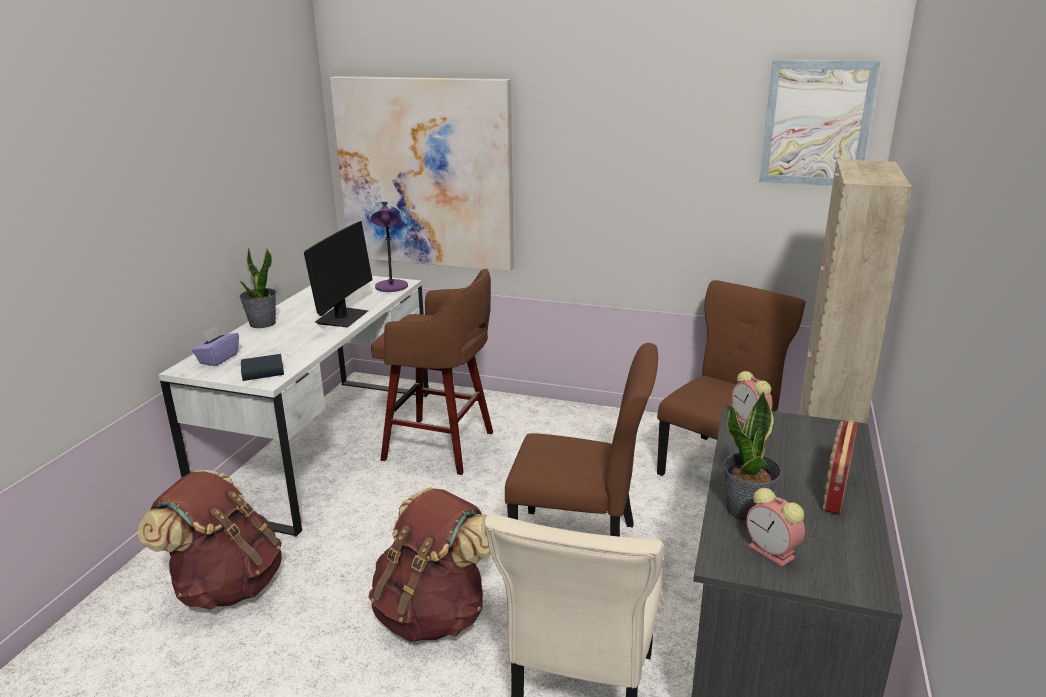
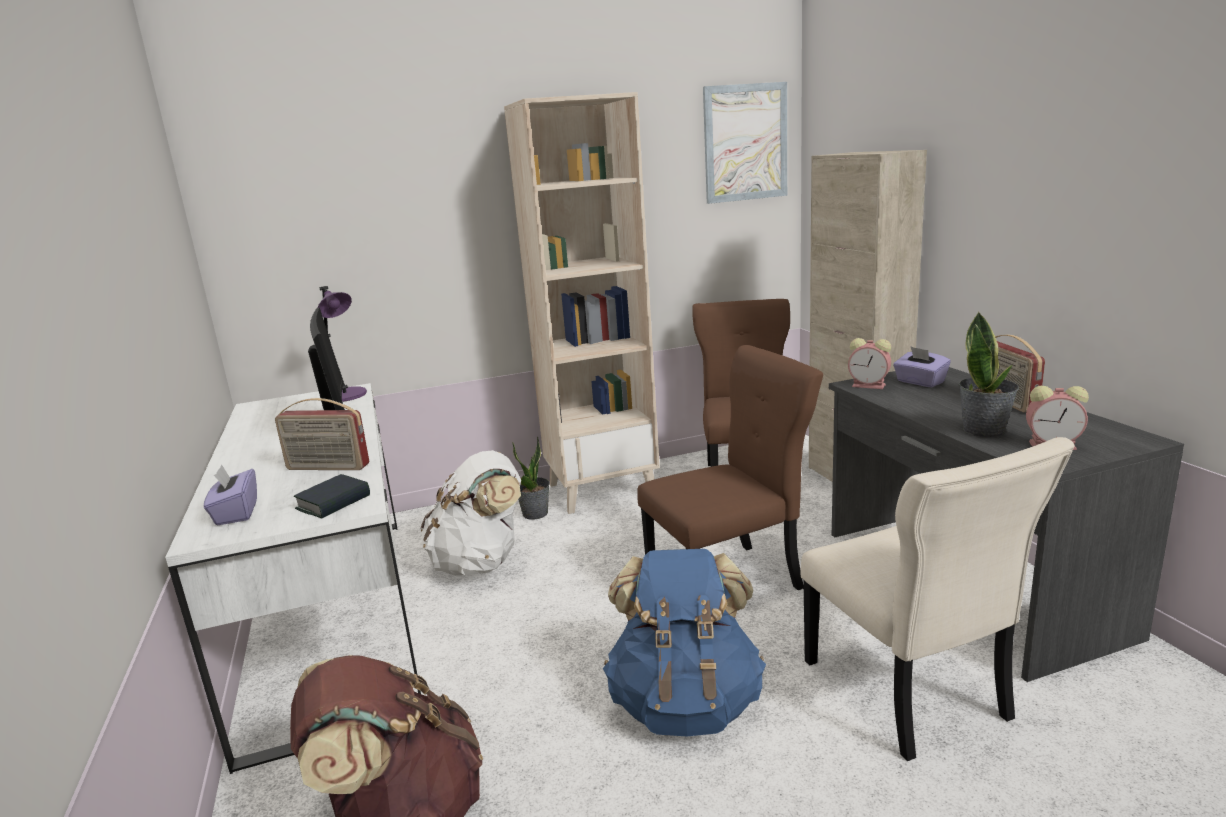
camera: 35 degrees left, 5 degrees down
potted plant [239,248,276,328] -> potted plant moved to [512,436,550,520]
picture [330,76,514,272] -> none
brown backpack [368,487,491,642] -> blue backpack [603,549,766,736]
brown stool [371,269,493,475] -> white backpack [421,450,521,576]
none -> radio [275,398,369,470]
none -> beige bookcase [504,92,660,514]
none -> purple tissue box [893,346,951,388]

